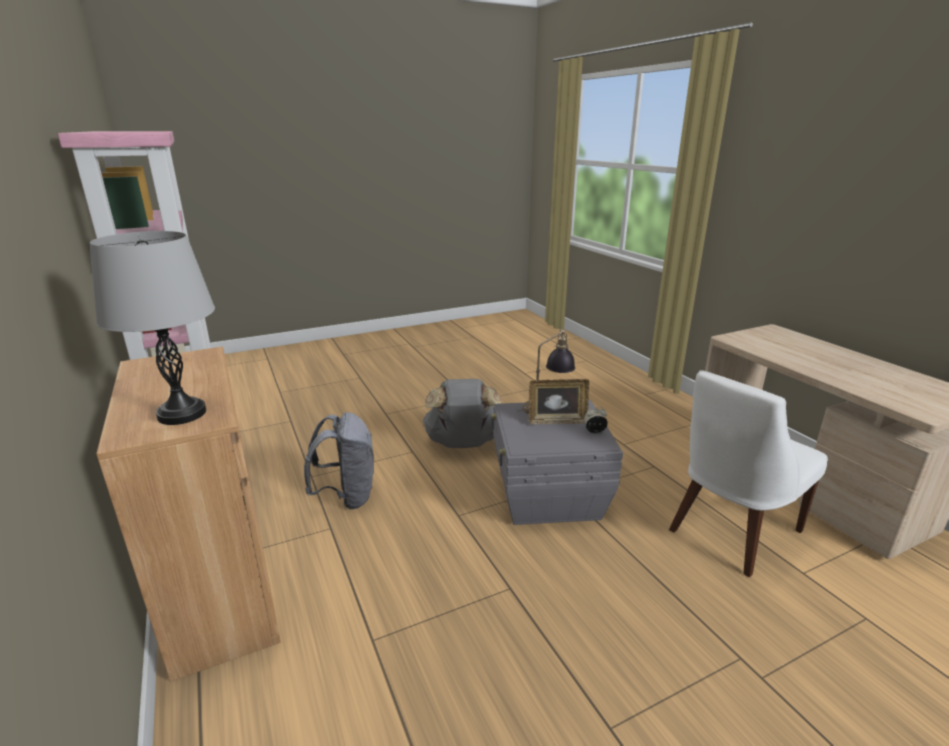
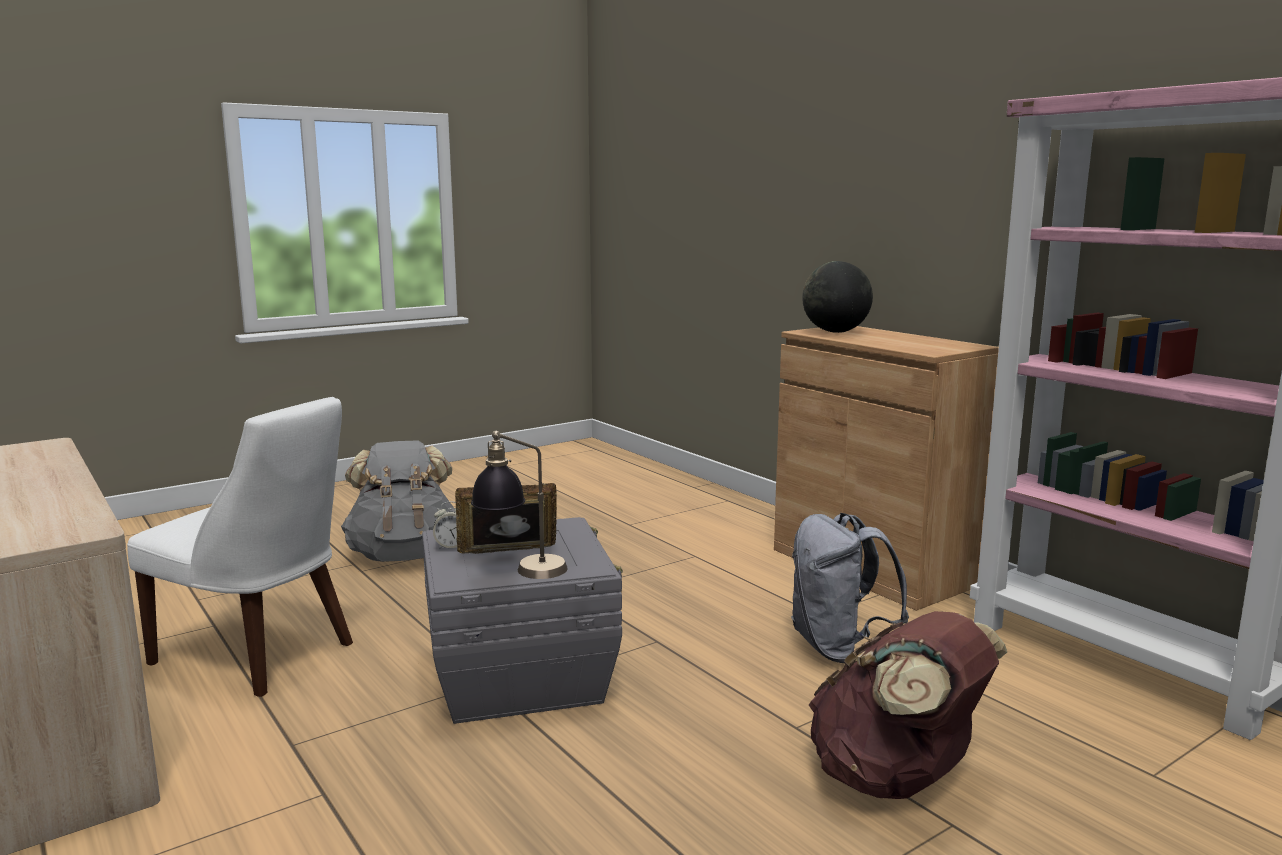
camera: 170 degrees right, 10 degrees down
grey table lamp [90,231,215,425] -> globe [802,261,873,333]
grey backpack [423,379,501,448] -> grey backpack moved to [341,440,456,562]
white chair [669,370,828,577] -> white chair turned 75 degrees clockwise [127,397,353,697]
none -> brown backpack [809,611,1007,799]

